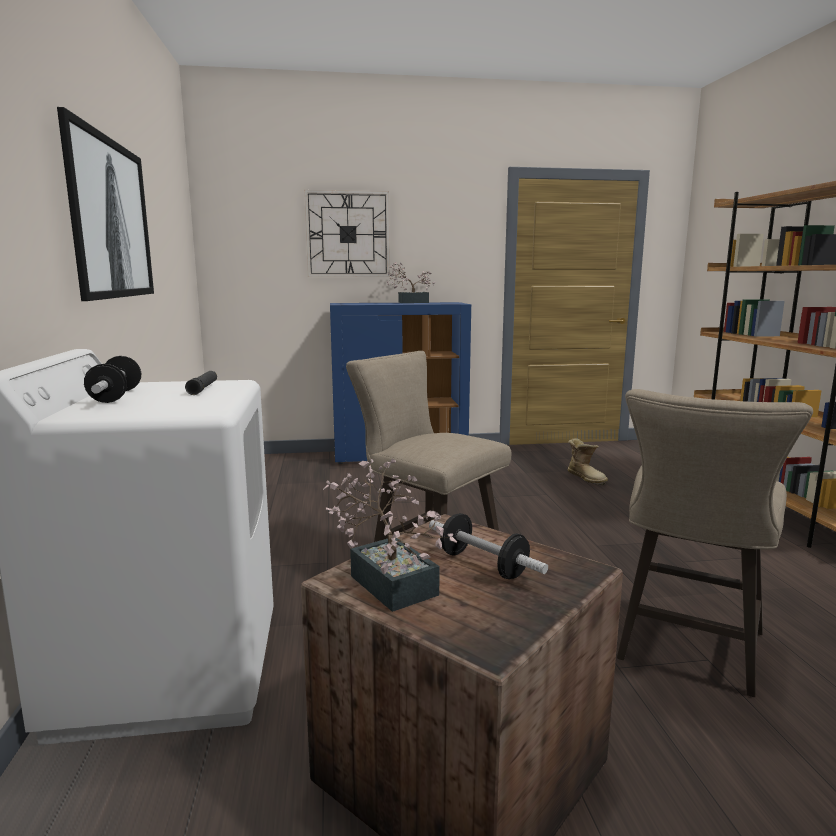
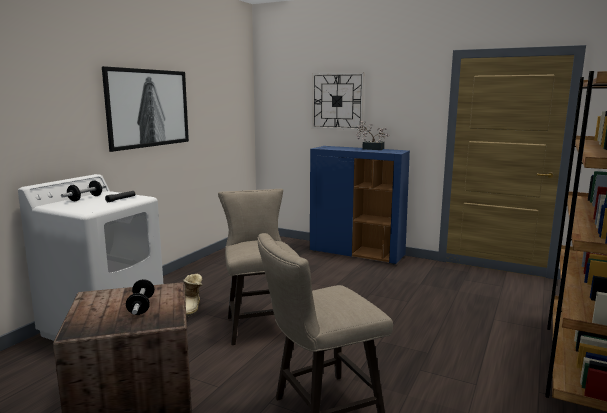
camera: 35 degrees right, 0 degrees up
potted plant [322,459,457,612] -> none
boot [567,438,608,485] -> boot moved to [183,274,203,317]

